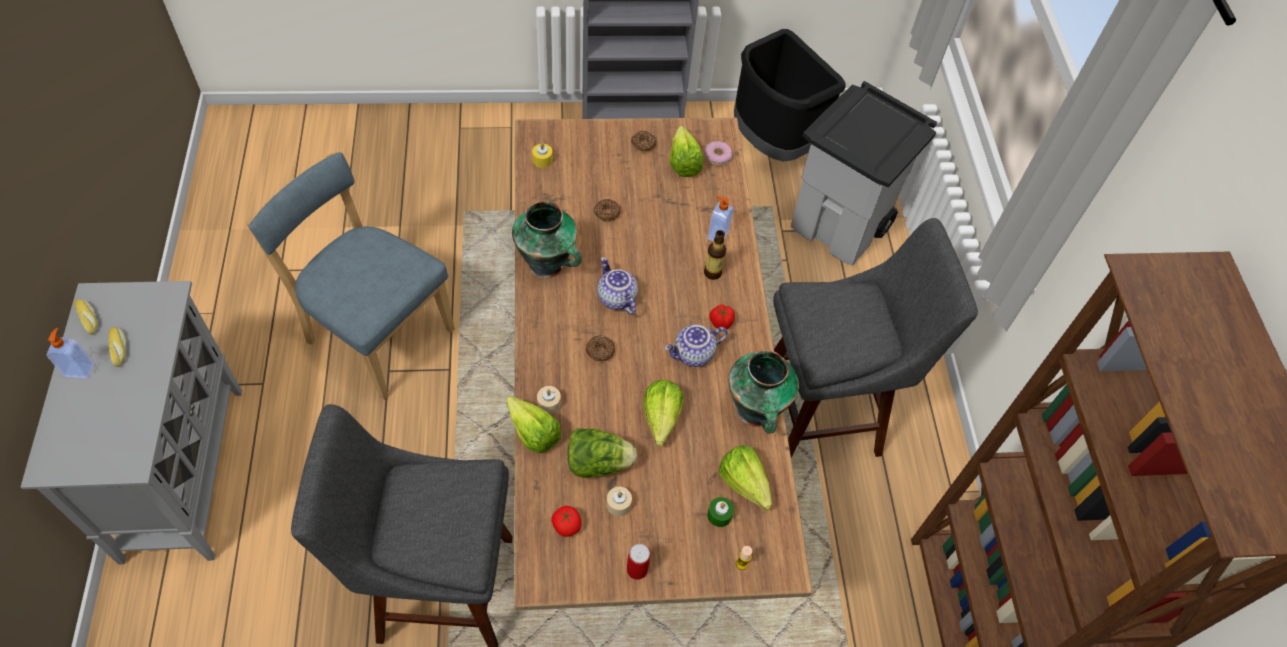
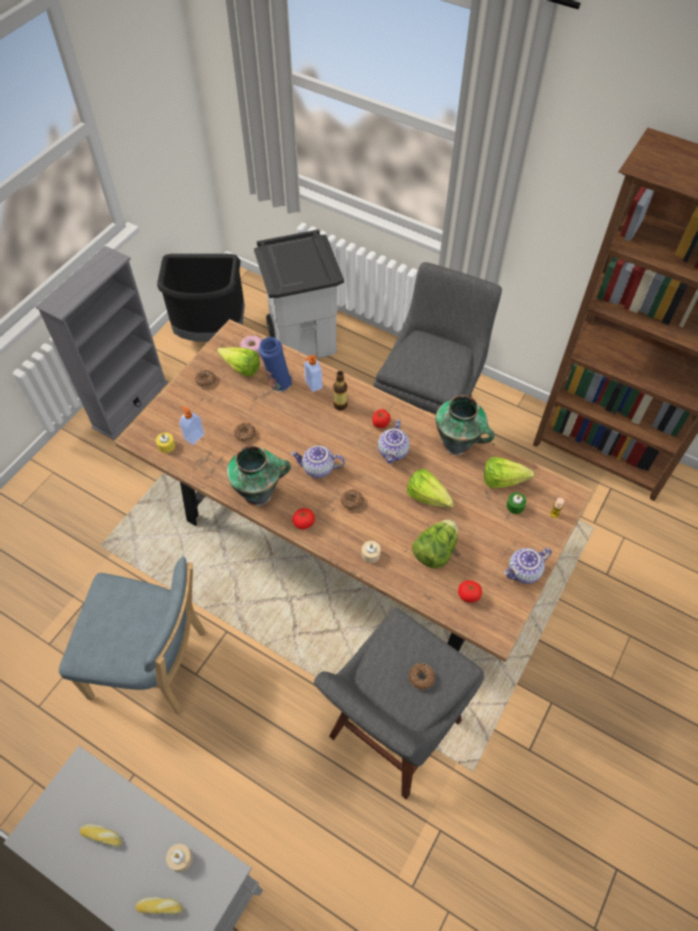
camera: 50 degrees left, 0 degrees up
soap dispenser [46,328,94,379] -> soap dispenser moved to [179,406,205,445]
bread [74,299,98,335] -> bread moved to [135,897,183,914]
blue chair [247,152,455,400] -> blue chair turned 150 degrees counterclockwise [59,557,206,715]
lettuce [506,396,561,453] -> none
beige candle [606,487,632,516] -> beige candle moved to [166,844,193,872]
can [627,543,650,580] -> teapot [504,548,552,584]
none -> blue vase [259,337,292,392]
none -> tomato [292,508,315,529]
none -> donut [409,663,435,690]

